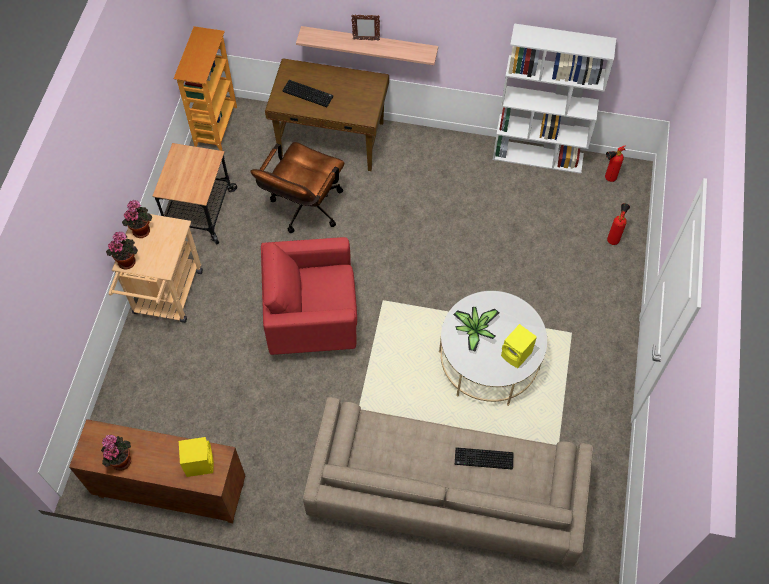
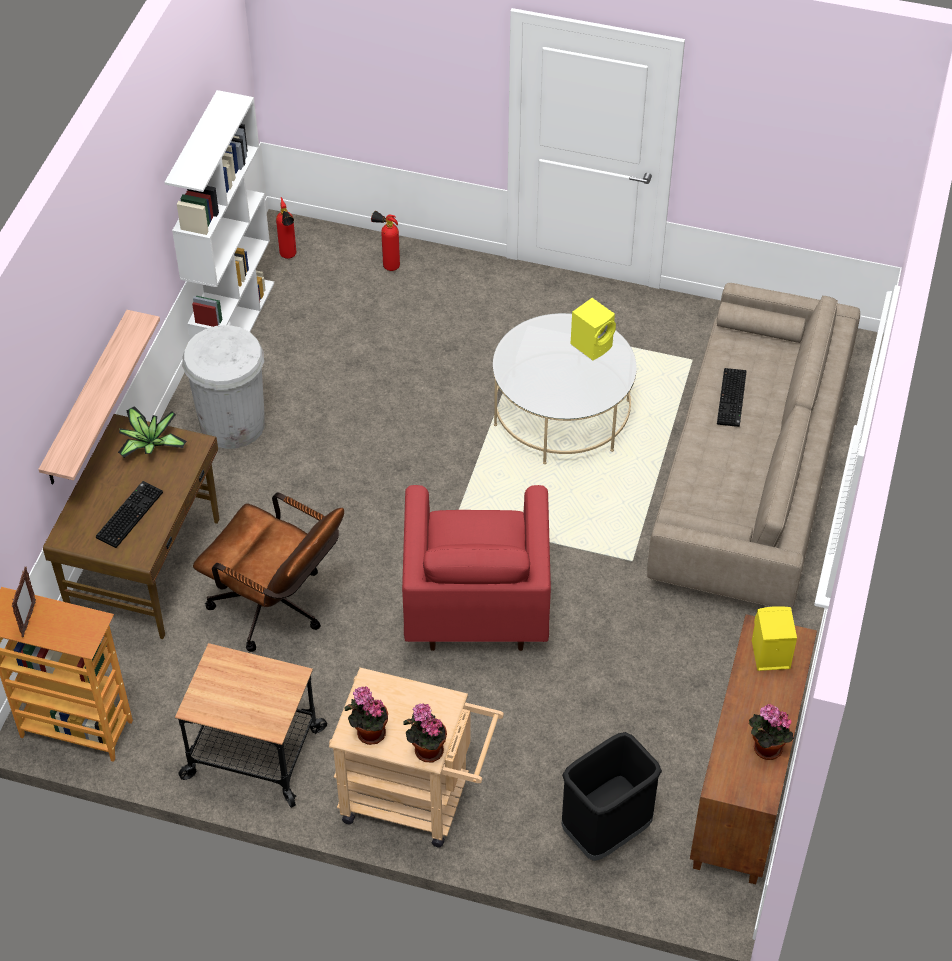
camera: 85 degrees left, 10 degrees down
picture frame [351,15,380,41] -> picture frame moved to [12,567,36,637]
potted plant [453,307,499,352] -> potted plant moved to [118,406,187,458]
none -> white trash can [182,325,265,449]
none -> black trash can [562,732,662,861]

